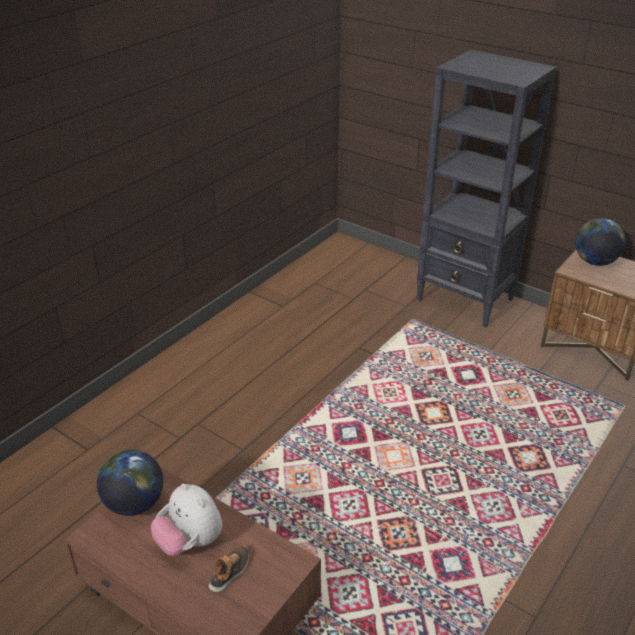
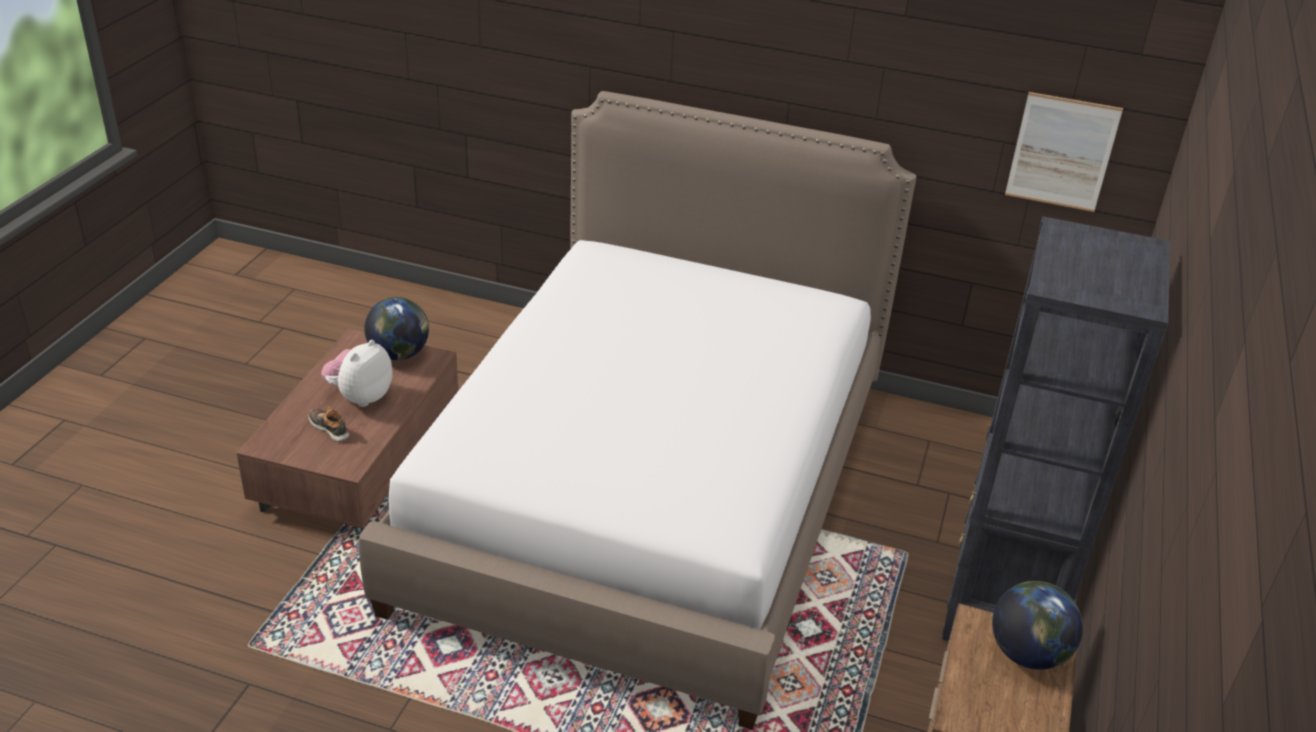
camera: 70 degrees right, 0 degrees up
shoe [208,545,249,592] -> shoe turned 150 degrees counterclockwise [308,407,349,442]
none -> bed [359,91,916,730]
none -> picture [1005,92,1123,212]

